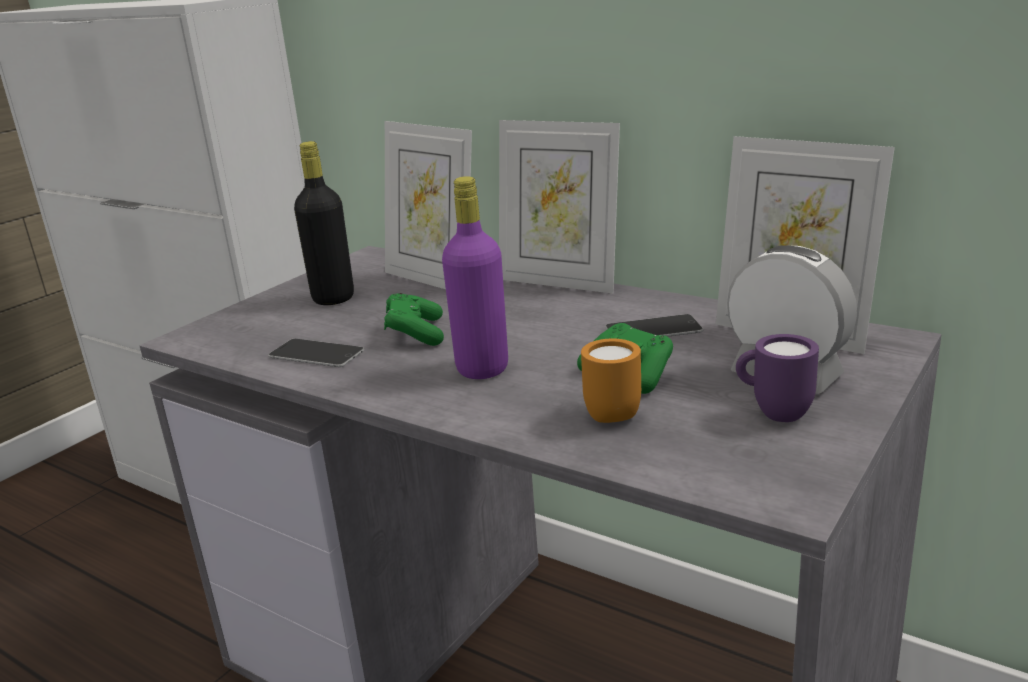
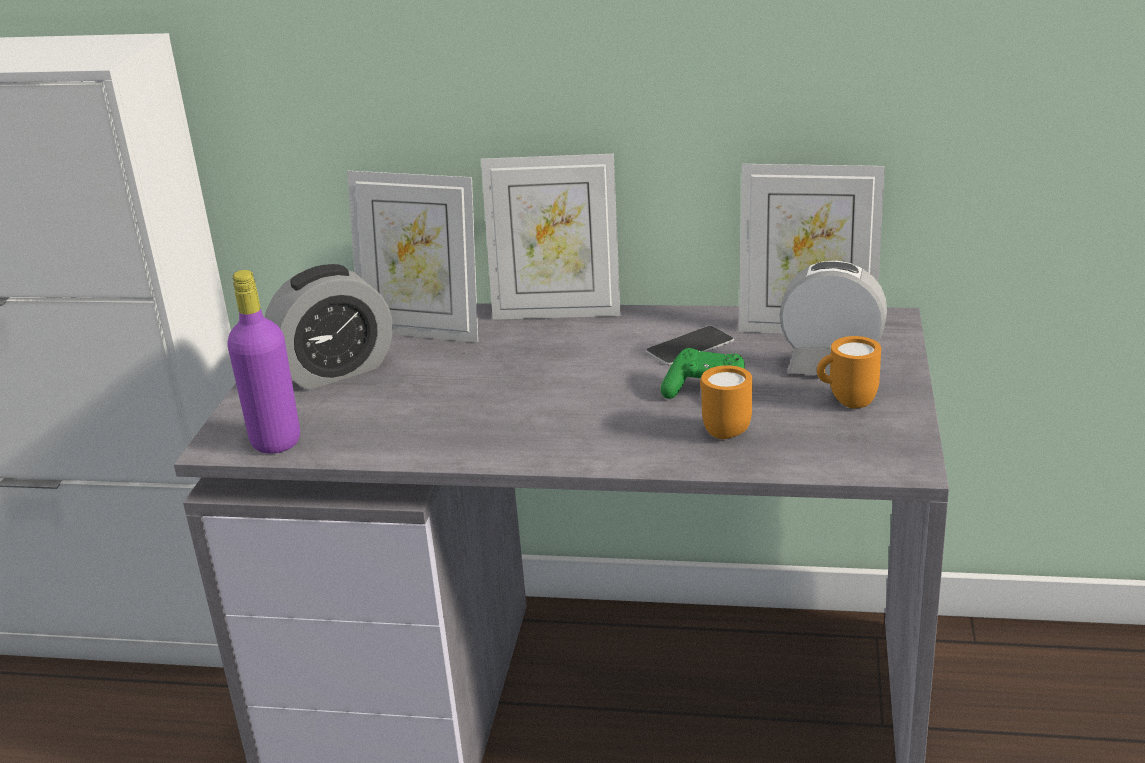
camera: 25 degrees left, 5 degrees up
phone [268,339,364,367] -> none
black bottle [294,141,354,305] -> alarm clock [265,264,393,390]
green game controller [384,293,444,346] -> none
purple bottle [442,176,508,379] -> purple bottle moved to [227,270,300,454]
purple mug [736,334,819,422] -> orange mug [817,336,881,408]

